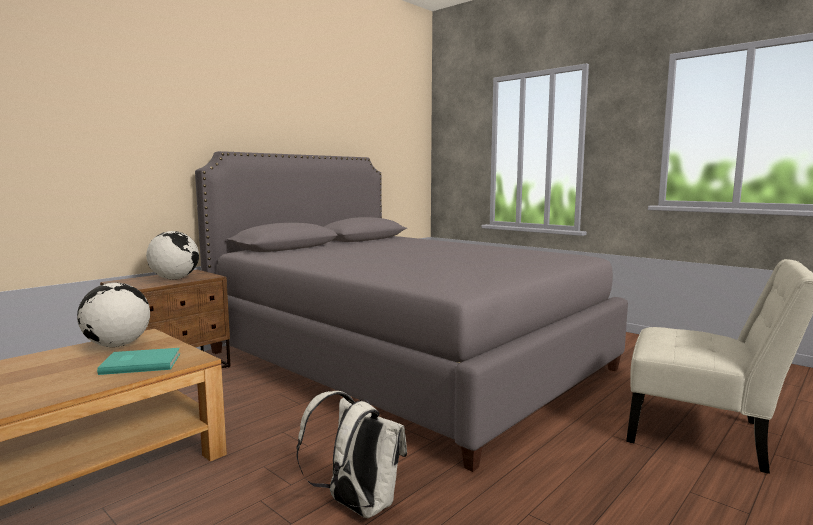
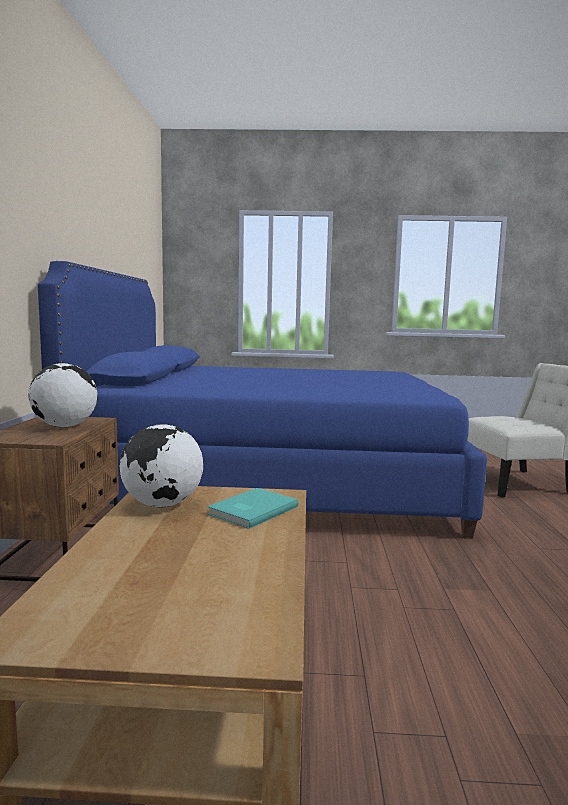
camera: 40 degrees left, 0 degrees up
grey bed [195,151,628,472] -> blue bed [38,261,487,539]
white backpack [296,391,407,518] -> none

